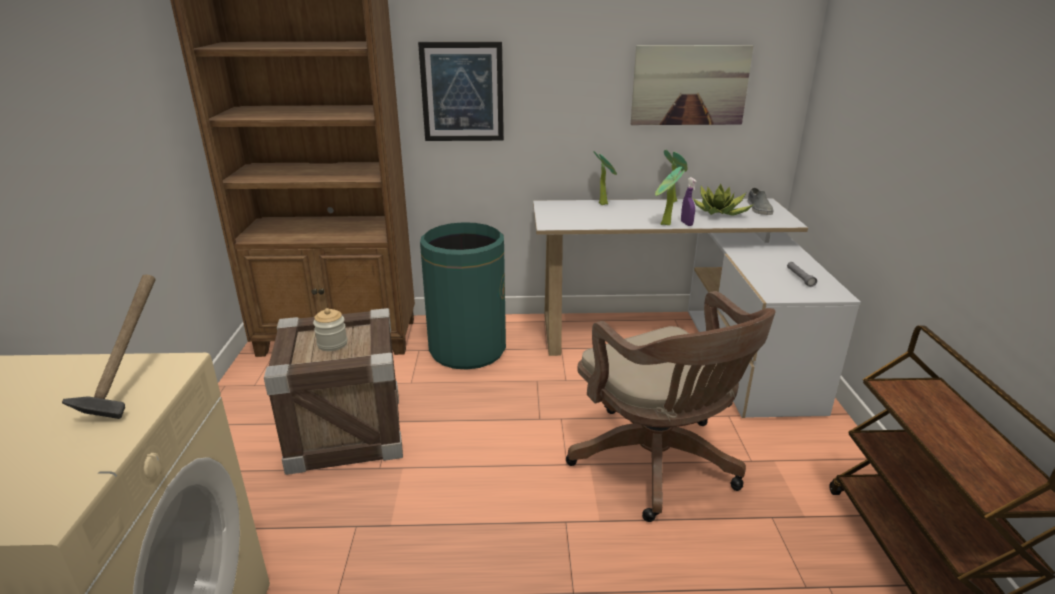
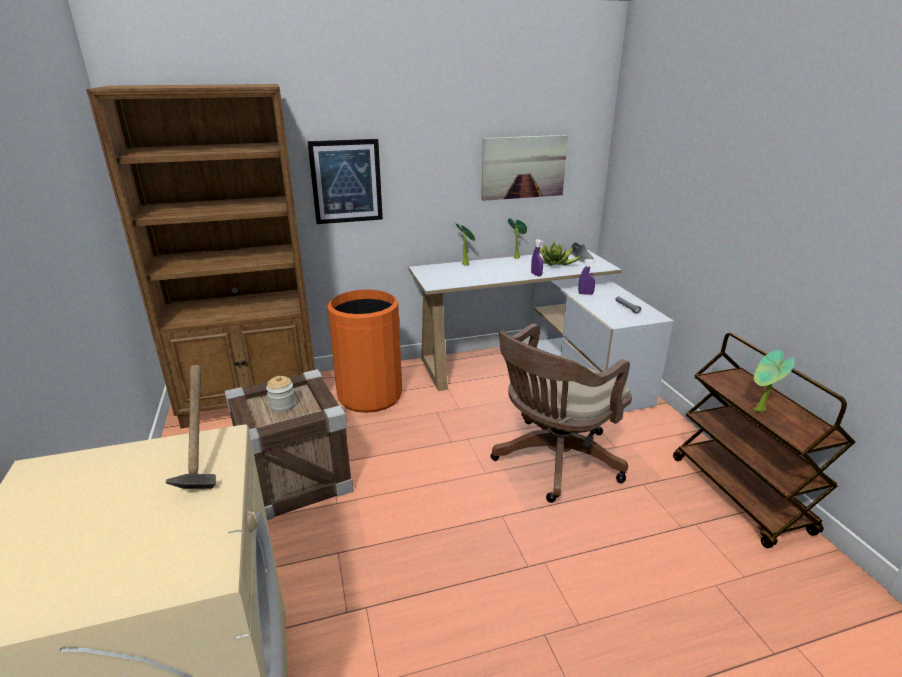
camera: 15 degrees left, 0 degrees up
green trash can [420,222,506,370] -> orange trash can [327,290,402,413]
brown office chair [566,291,776,522] -> brown office chair turned 90 degrees clockwise [491,324,632,503]
potted plant [655,167,685,225] -> potted plant moved to [753,350,795,412]
none -> purple spray bottle [578,259,596,295]

